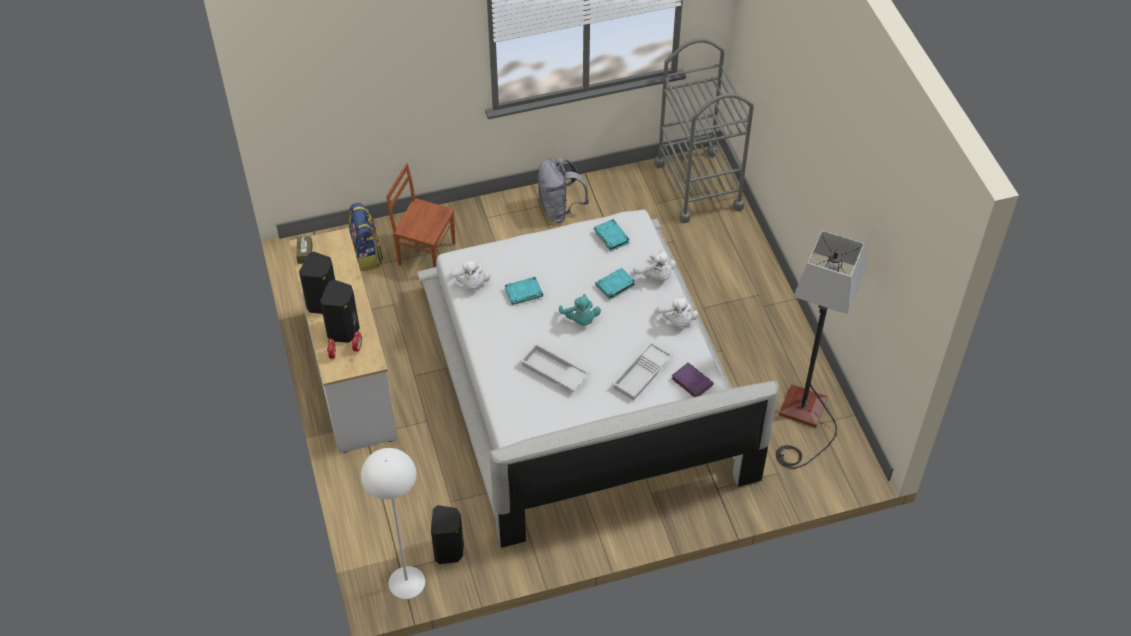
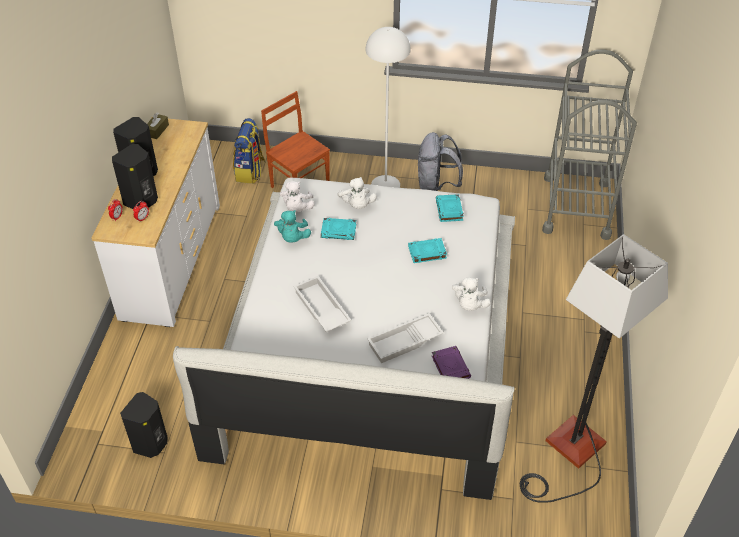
camera: 25 degrees right, 5 degrees down
white floor lamp [361,448,425,599] -> white floor lamp moved to [366,27,411,188]
turquoise plush toy [559,294,601,326] -> turquoise plush toy moved to [274,210,311,243]
white plush toy [633,250,676,281] -> white plush toy moved to [337,177,377,209]

